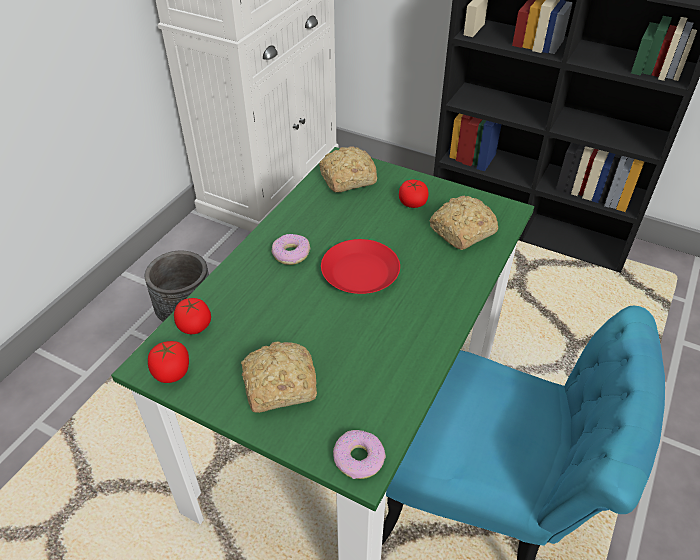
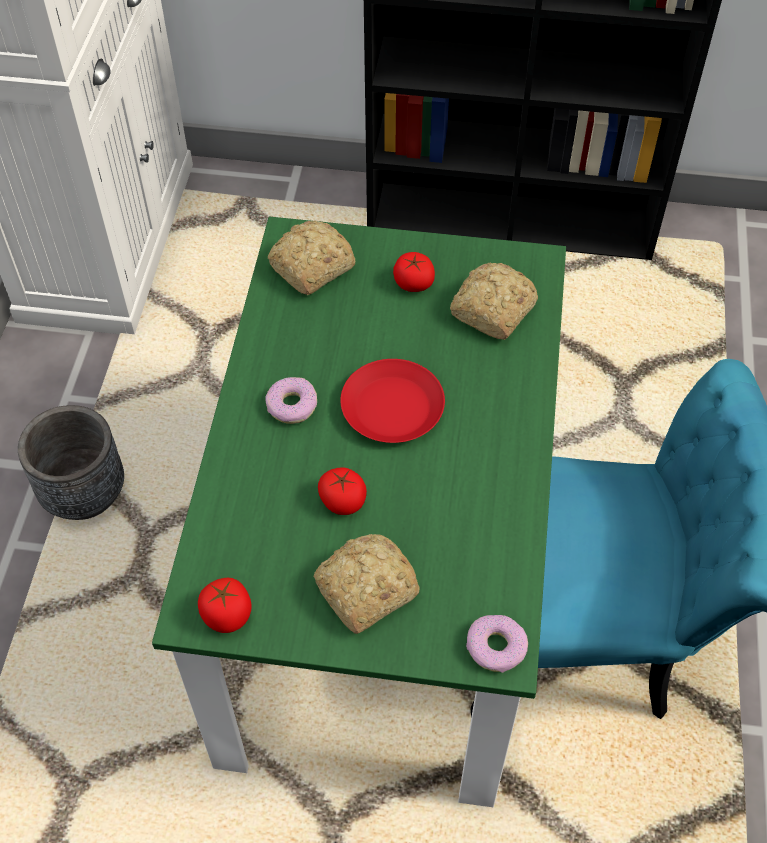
camera: 20 degrees left, 10 degrees up
tomato [174,298,211,334] -> tomato moved to [318,467,367,515]

